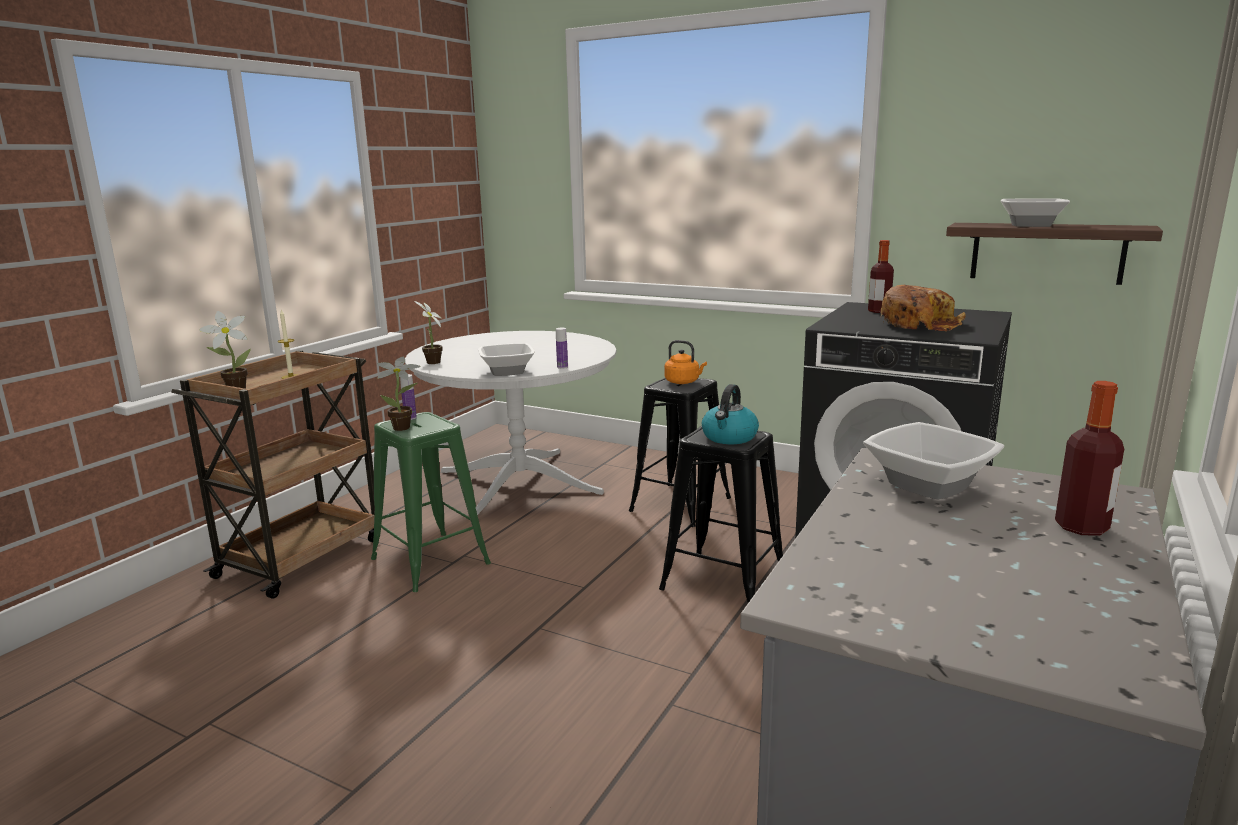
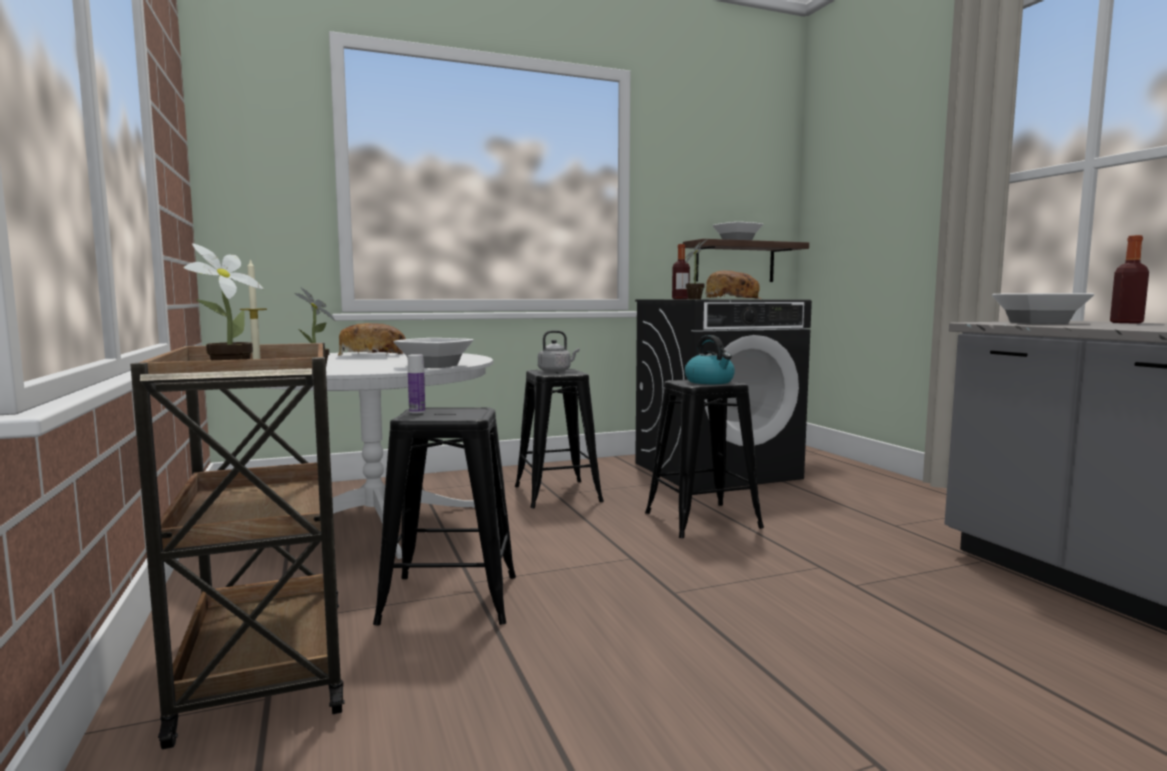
camera: 50 degrees left, 10 degrees down
green stool [371,412,491,592] -> black stool [373,407,516,626]
potted plant [377,357,421,431] -> potted plant moved to [685,239,708,299]
bottle [556,328,568,369] -> none
orange kettle [664,340,707,384] -> grey kettle [538,330,580,372]
none -> bread [338,323,406,355]

